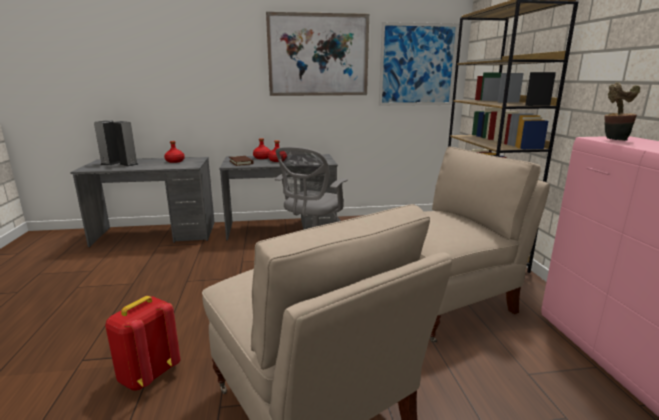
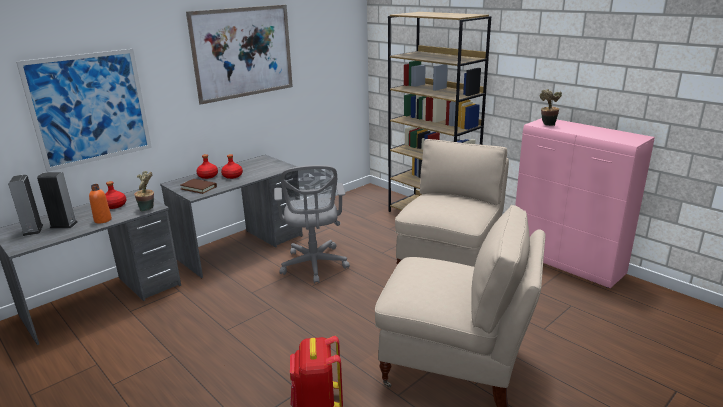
camera: 35 degrees left, 5 degrees up
picture [379,22,459,106] -> picture moved to [16,49,152,172]
none -> orange bottle [89,184,112,223]
none -> potted plant [134,171,154,211]

